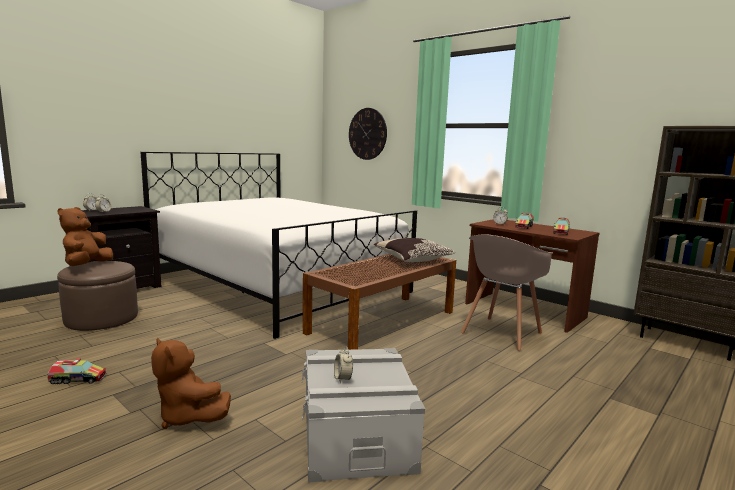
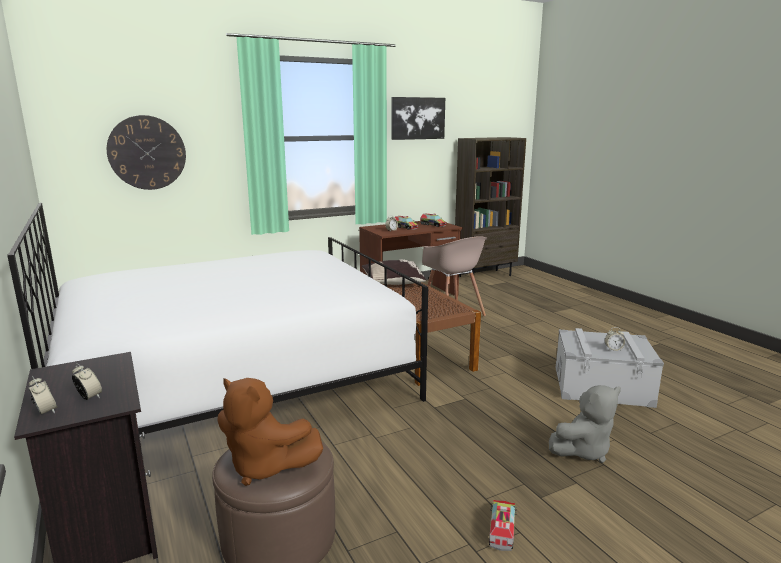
camera: 70 degrees left, 5 degrees up
brown plush toy [151,338,231,429] -> grey plush toy [549,385,621,463]
none -> picture [392,97,445,140]

